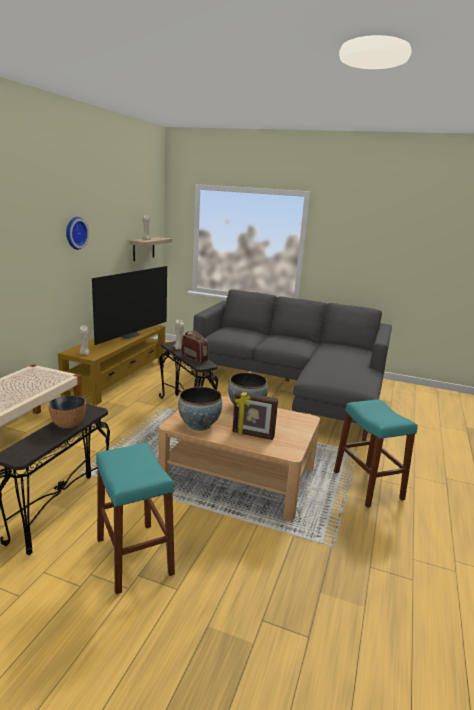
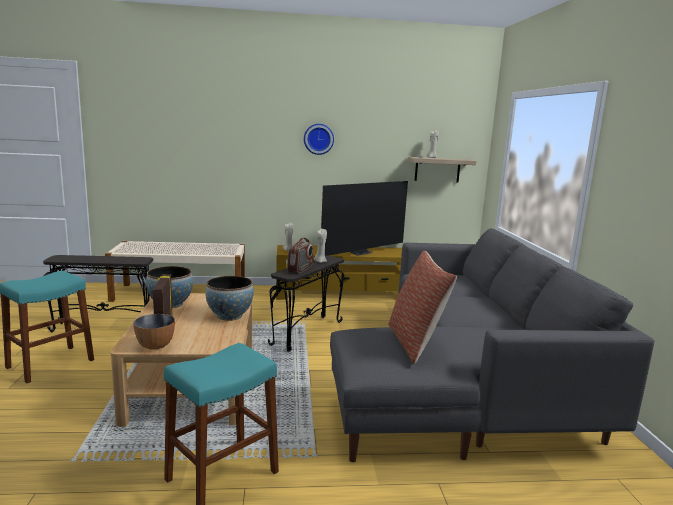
camera: 65 degrees right, 5 degrees down
bowl [48,396,86,428] -> bowl moved to [133,314,175,350]
television [92,266,167,345] -> television turned 45 degrees counterclockwise [321,181,408,256]
none -> pillow [388,251,457,364]

